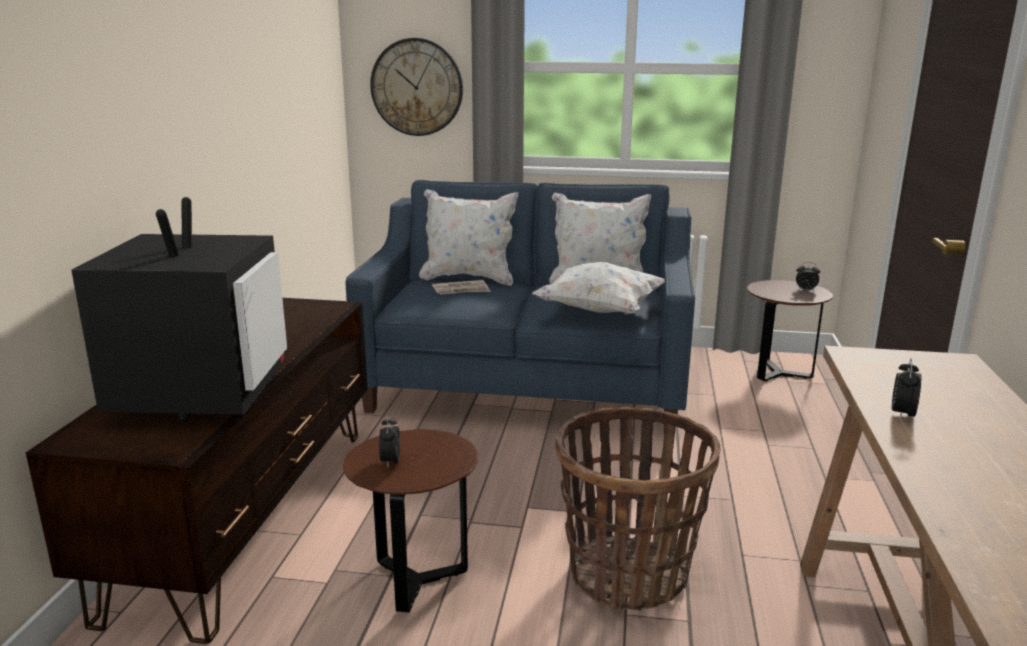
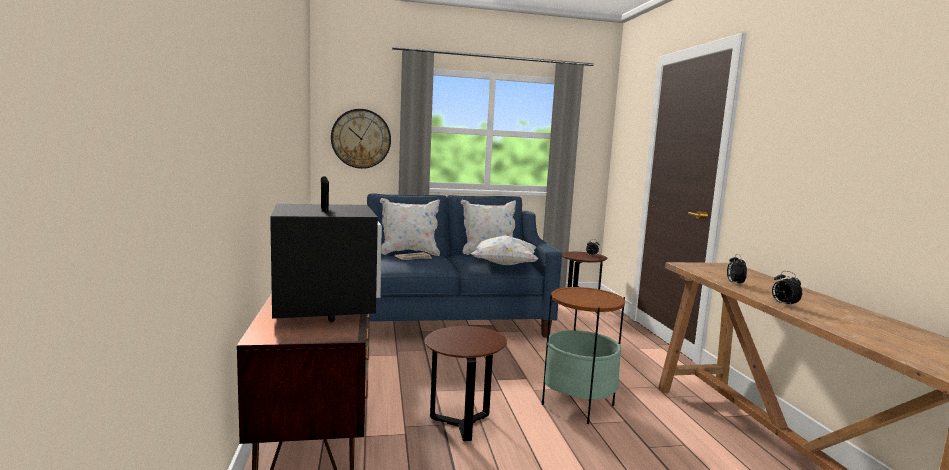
camera: 20 degrees left, 10 degrees down
alarm clock [379,415,400,467] -> alarm clock moved to [772,271,802,307]
basket [555,407,721,611] -> side table [542,286,625,424]

